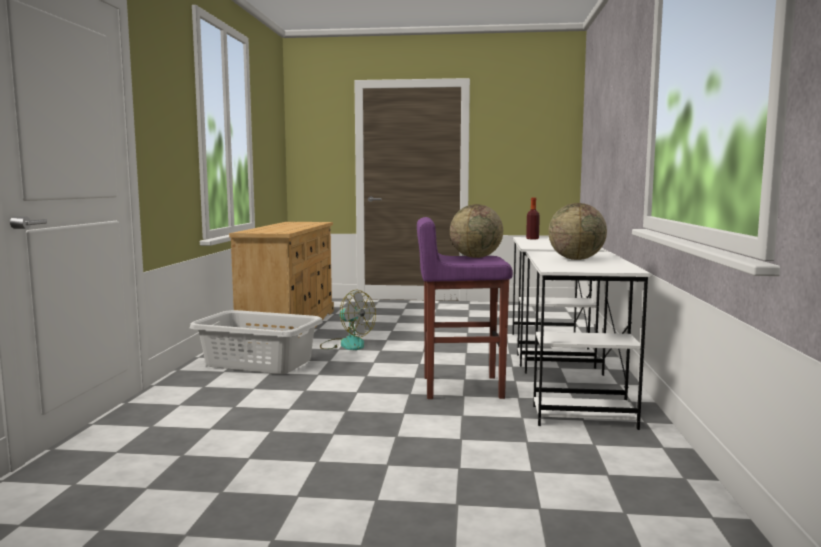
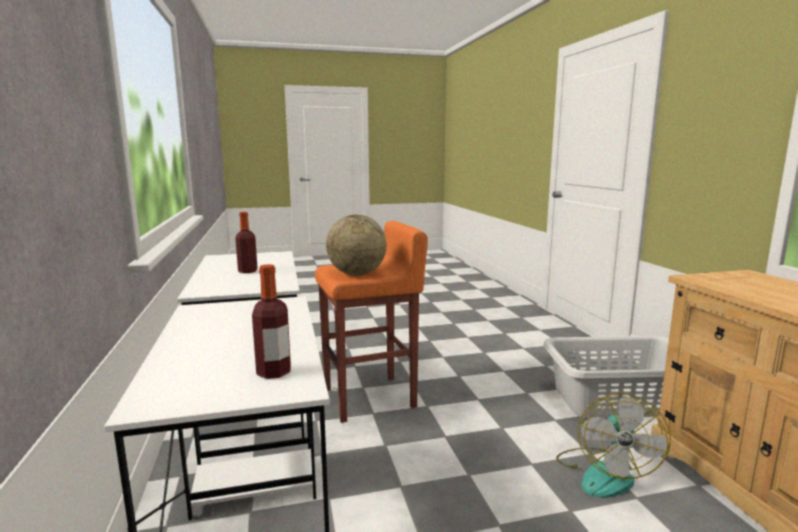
camera: 160 degrees right, 5 degrees up
fan [320,290,376,350] -> fan turned 90 degrees counterclockwise [556,394,671,498]
purple stool [417,217,513,399] -> orange stool [315,221,428,423]
globe [548,203,607,260] -> bottle [235,212,258,273]

